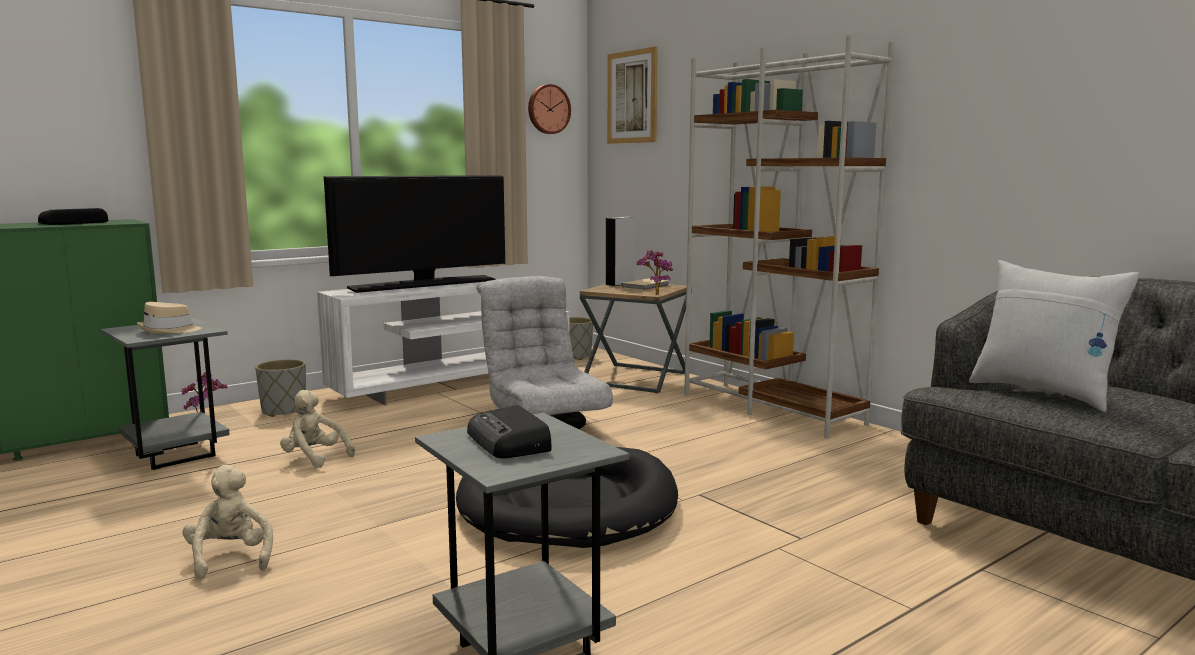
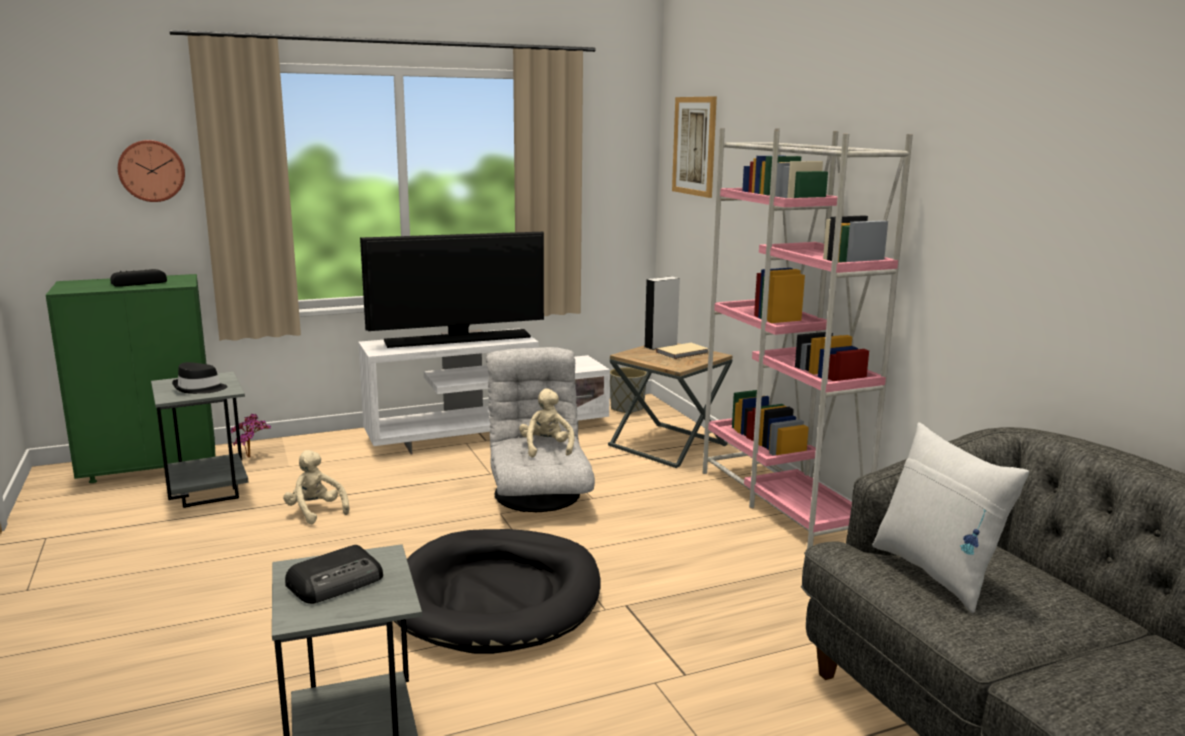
camera: 15 degrees right, 5 degrees up
beige hat [137,302,201,334] -> black hat [172,362,228,394]
beige plush toy [183,465,273,579] -> beige plush toy moved to [519,388,575,457]
grey planter [255,359,306,417] -> none
radio [467,405,552,458] -> radio turned 120 degrees counterclockwise [285,545,383,604]
wall clock [528,84,571,134] -> wall clock moved to [118,140,185,202]
potted plant [637,250,673,295] -> none
brown bookcase [684,35,894,438] -> pink bookcase [703,128,913,549]

